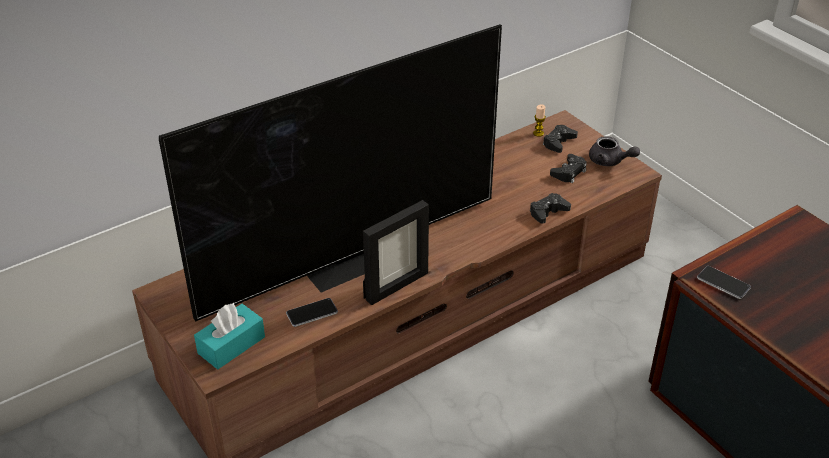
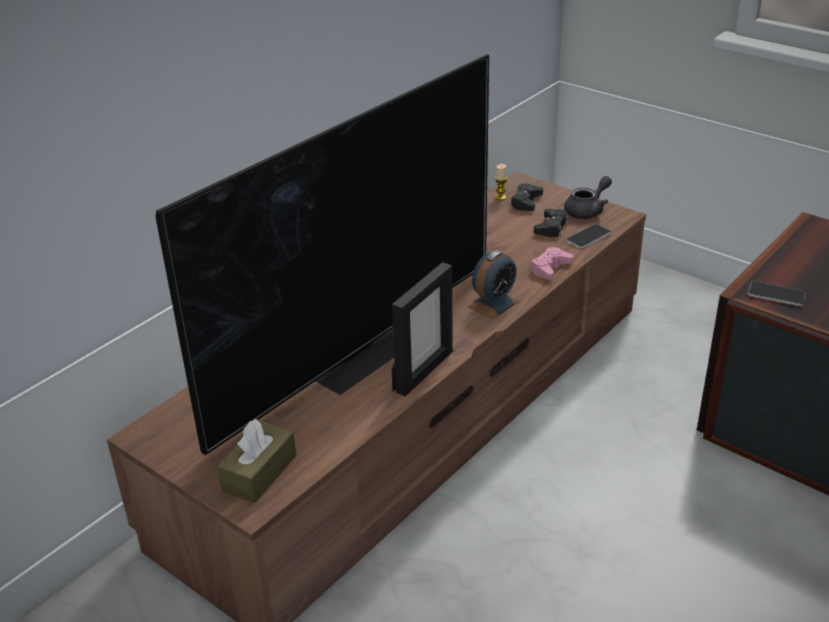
camera: 15 degrees left, 5 degrees down
turquoise tissue box [194,303,265,369] -> brown tissue box [217,419,296,503]
phone [286,298,338,327] -> phone moved to [566,224,611,249]
black game controller [530,193,571,224] -> pink game controller [530,247,573,280]
grey teapot [589,136,640,166] -> grey teapot turned 60 degrees counterclockwise [564,176,612,219]
none -> alarm clock [468,250,519,319]

